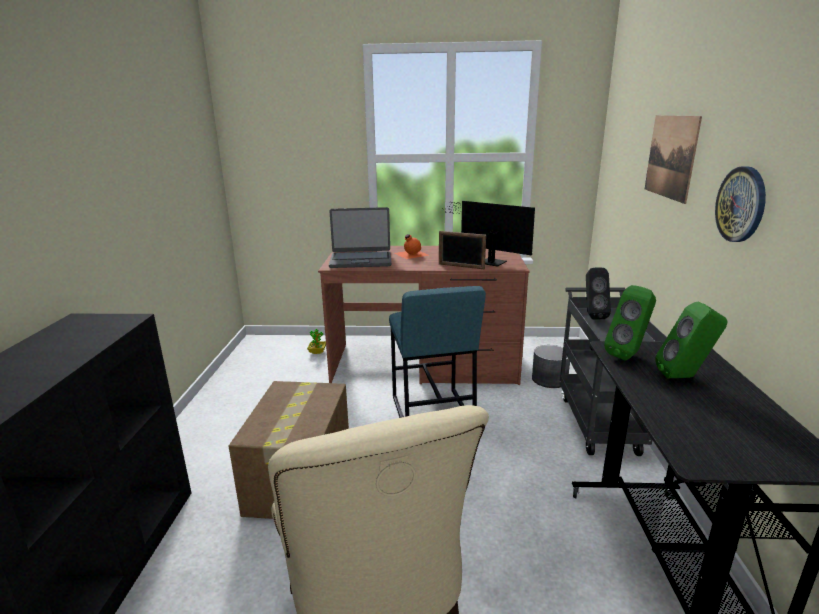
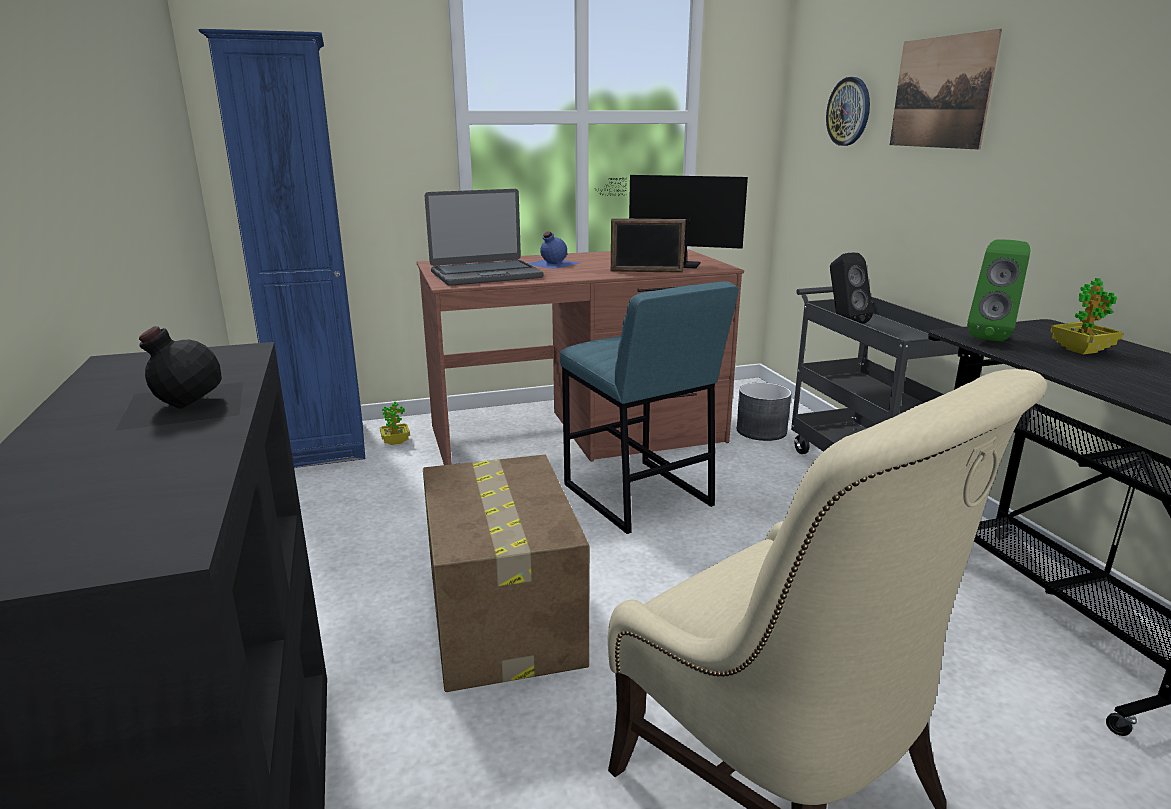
camera: 20 degrees left, 0 degrees up
orange bottle [394,234,429,259] -> blue bottle [527,231,580,269]
green speaker [655,302,728,378] -> potted plant [1051,278,1123,355]
wall clock [715,166,766,242] -> wall clock moved to [826,77,870,146]
none -> black bottle [115,326,243,431]
none -> blue cabinet [199,29,365,468]

